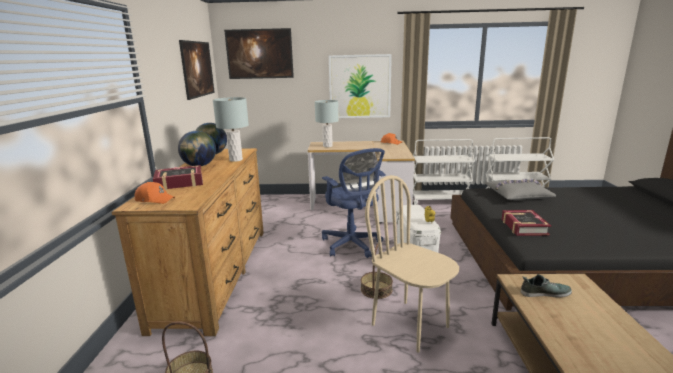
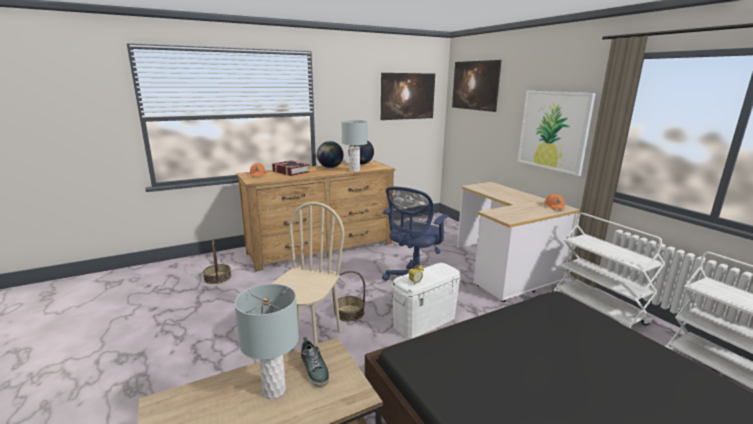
camera: 60 degrees right, 0 degrees up
grey table lamp [315,100,339,147] -> grey table lamp moved to [235,284,299,399]
grey pillow [485,179,556,200] -> none
book [502,210,551,236] -> none

